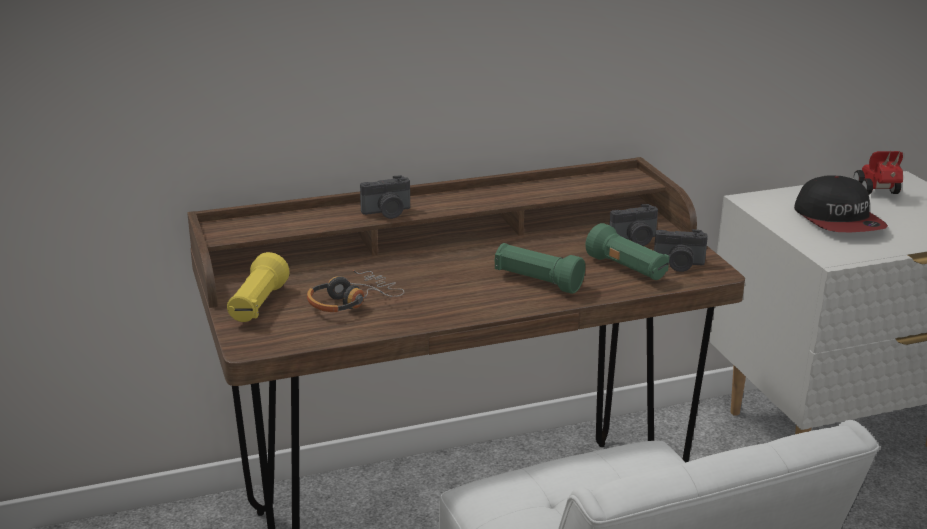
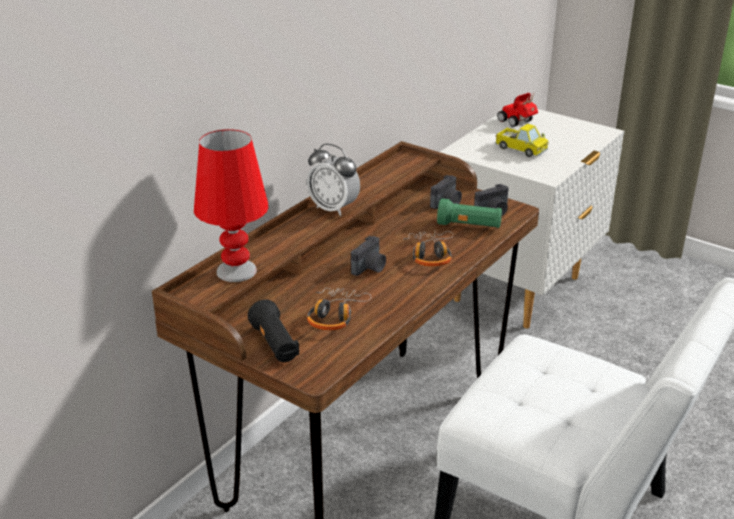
camera: 35 degrees left, 5 degrees up
yellow flashlight [227,252,289,322] -> black flashlight [248,299,299,362]
camera [360,175,410,219] -> camera moved to [351,236,386,276]
green flashlight [495,243,585,294] -> headphones [401,231,454,267]
cap [794,176,888,232] -> toy truck [495,124,549,157]
none -> red table lamp [194,129,269,282]
none -> alarm clock [307,143,360,216]

